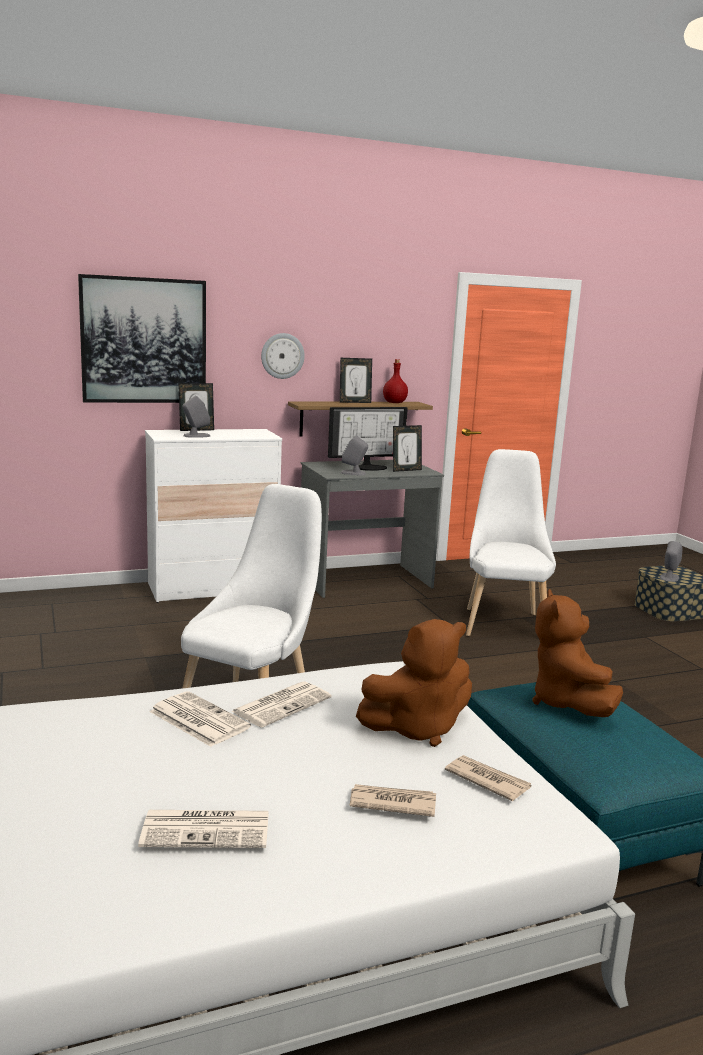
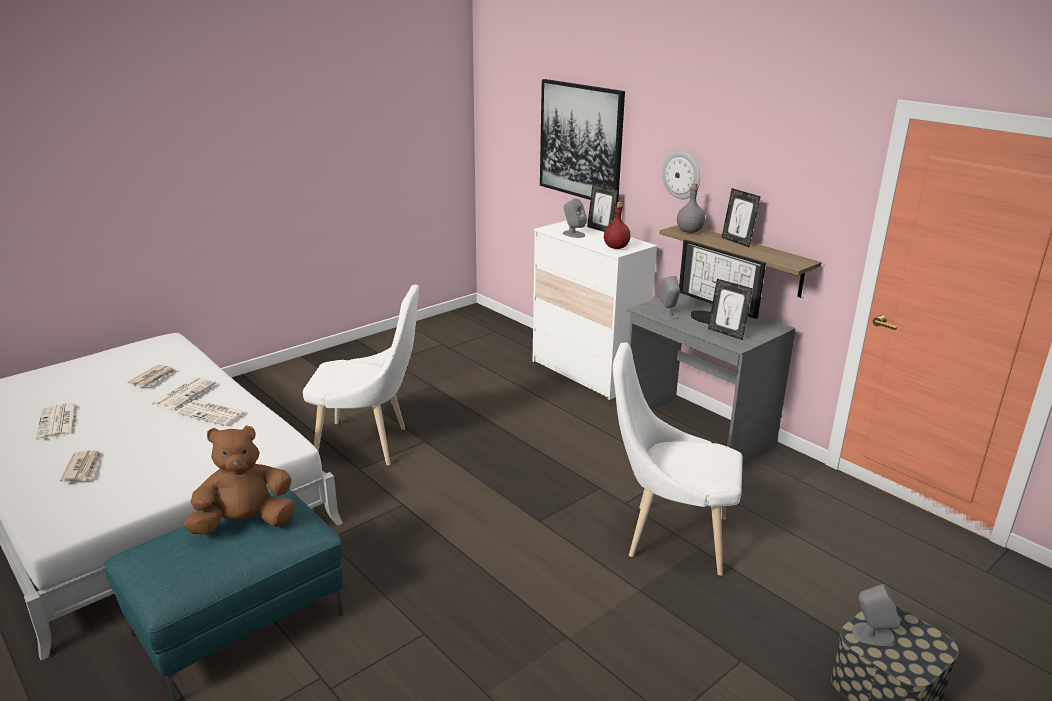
camera: 70 degrees right, 10 degrees up
brown plush toy [356,619,472,747] -> none
red bottle [383,359,408,403] -> red bottle moved to [604,202,631,249]
newspaper [445,755,531,801] -> newspaper moved to [128,364,176,387]
white chair [466,449,556,636] -> white chair turned 150 degrees counterclockwise [613,342,743,576]
none -> grey bottle [677,183,705,233]

